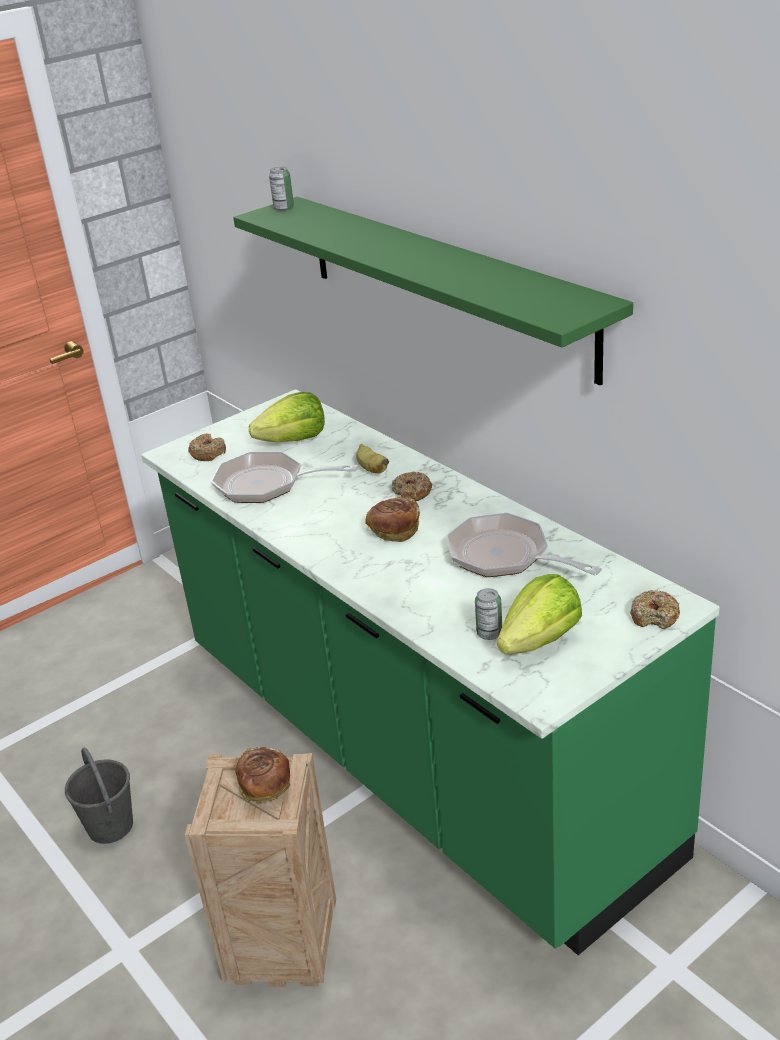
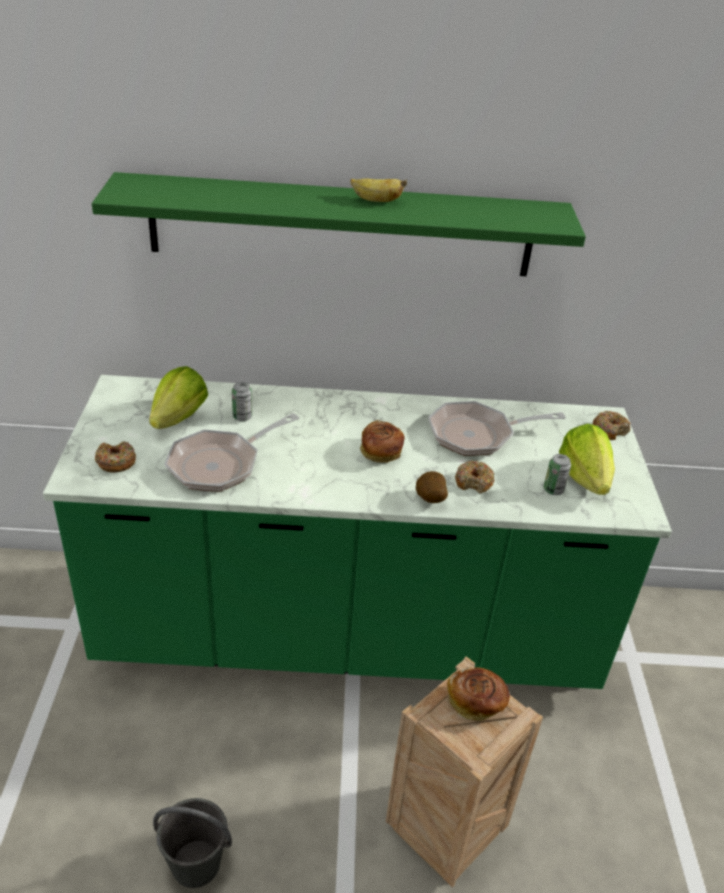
camera: 55 degrees left, 5 degrees up
can [269,167,294,211] -> can moved to [232,382,252,421]
banana [356,444,389,474] -> banana moved to [350,178,407,202]
donut [392,471,432,501] -> donut moved to [455,460,495,493]
none -> potato [416,471,448,503]

